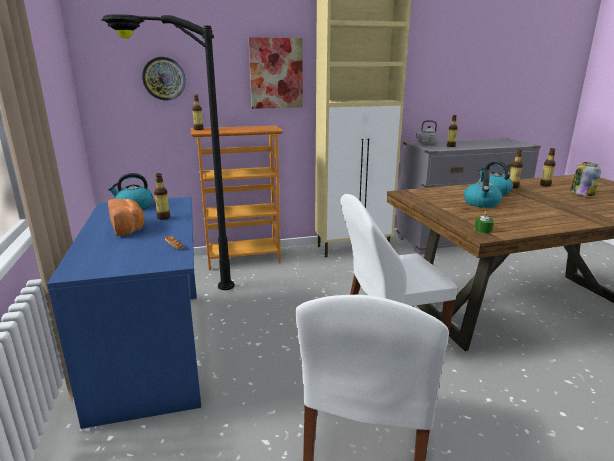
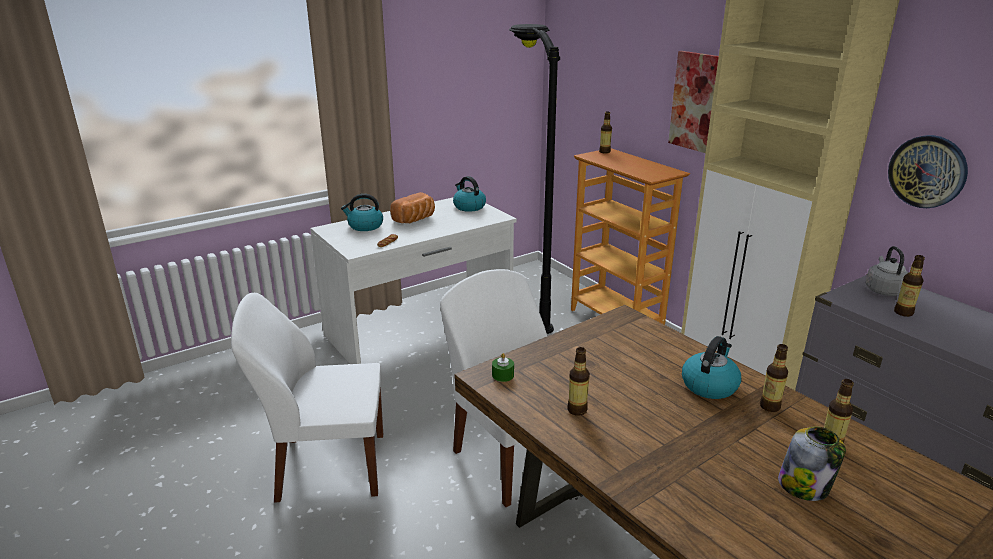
camera: 70 degrees right, 5 degrees up
blue desk [47,197,201,429] -> white desk [310,198,517,364]
wall clock [142,57,186,100] -> wall clock moved to [888,135,968,208]
bottle [154,173,170,220] -> bottle moved to [567,347,590,416]
kettle [464,170,502,208] -> kettle moved to [341,194,383,231]

